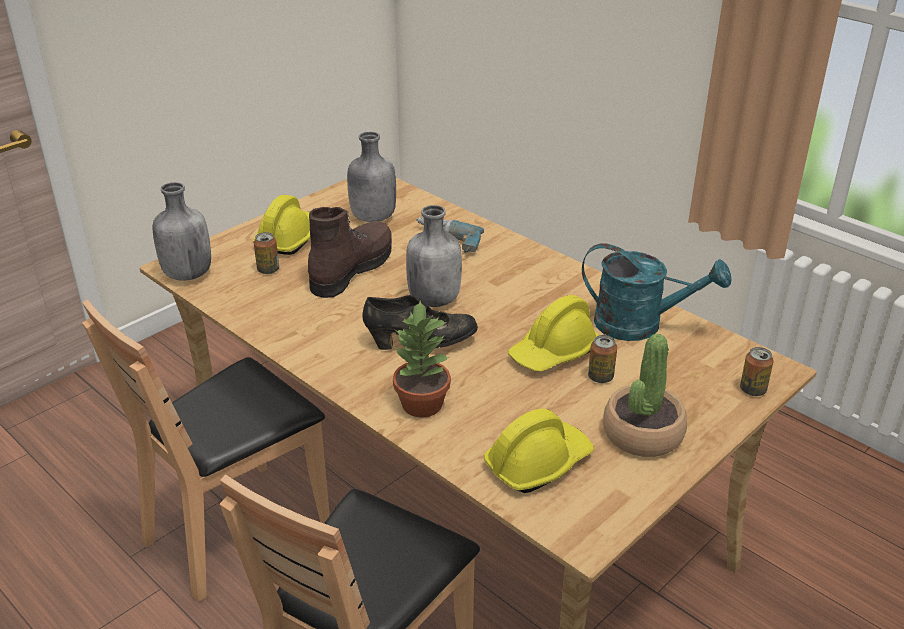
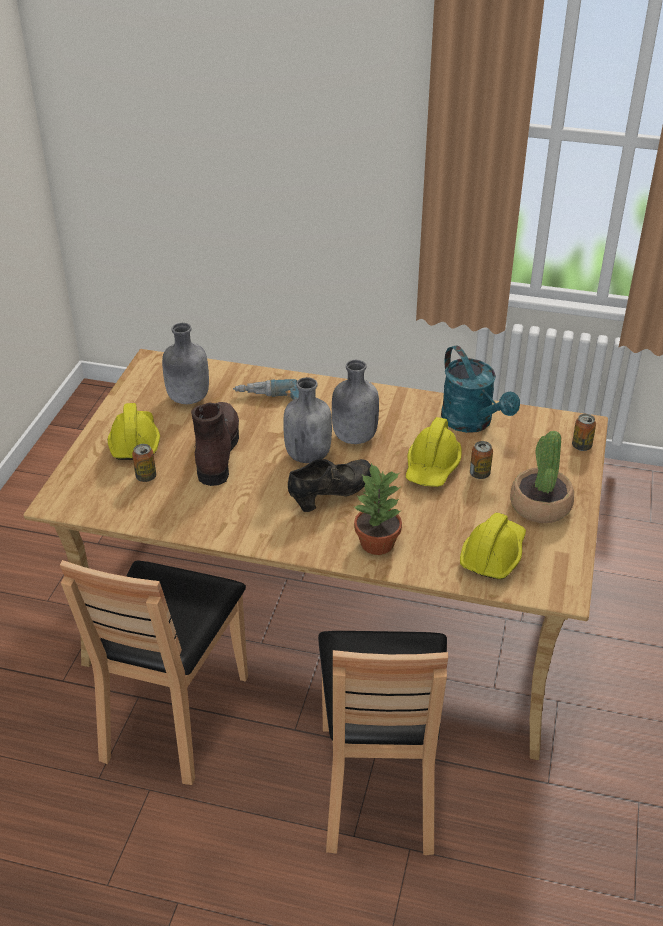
camera: 30 degrees left, 5 degrees up
grey bottle [153,182,211,281] -> grey bottle moved to [332,360,379,444]
turquoise watering can [582,243,731,341] -> turquoise watering can turned 75 degrees clockwise [441,345,520,433]

